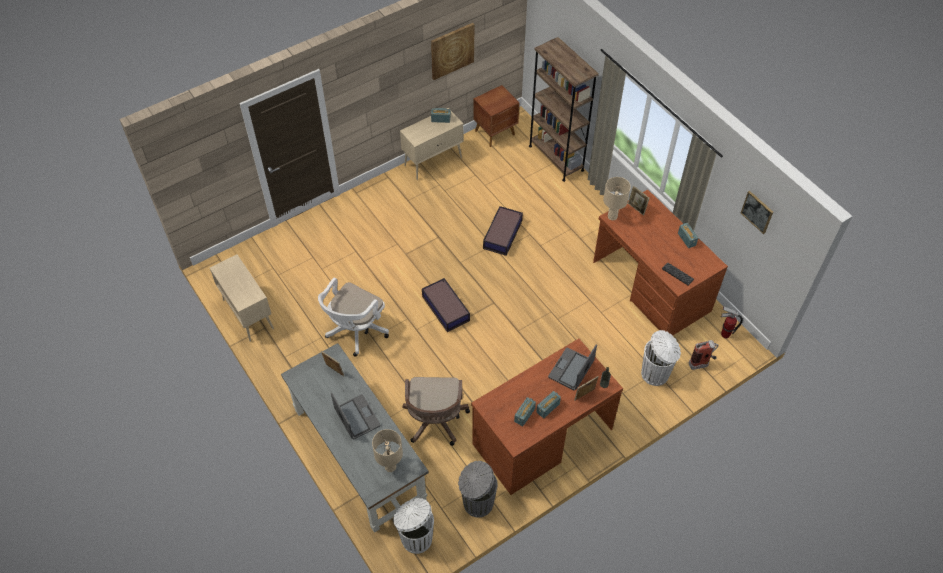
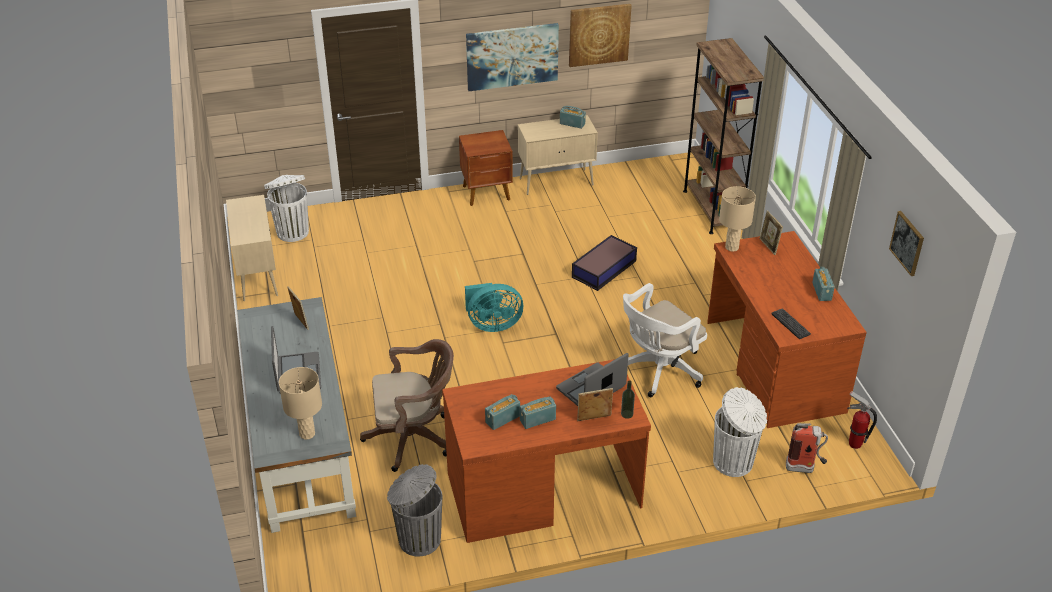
camera: 20 degrees right, 15 degrees down
white office chair [318,278,389,357] -> white office chair moved to [623,283,707,397]
white trash can [393,498,434,554] -> white trash can moved to [264,175,309,242]
brown office chair [402,377,470,446] -> brown office chair turned 120 degrees counterclockwise [360,339,454,472]
storage box [422,278,470,332] -> turquoise fan [465,283,523,332]
brown nightstand [473,85,520,147] -> brown nightstand moved to [459,130,513,206]
none -> picture [466,23,559,91]

